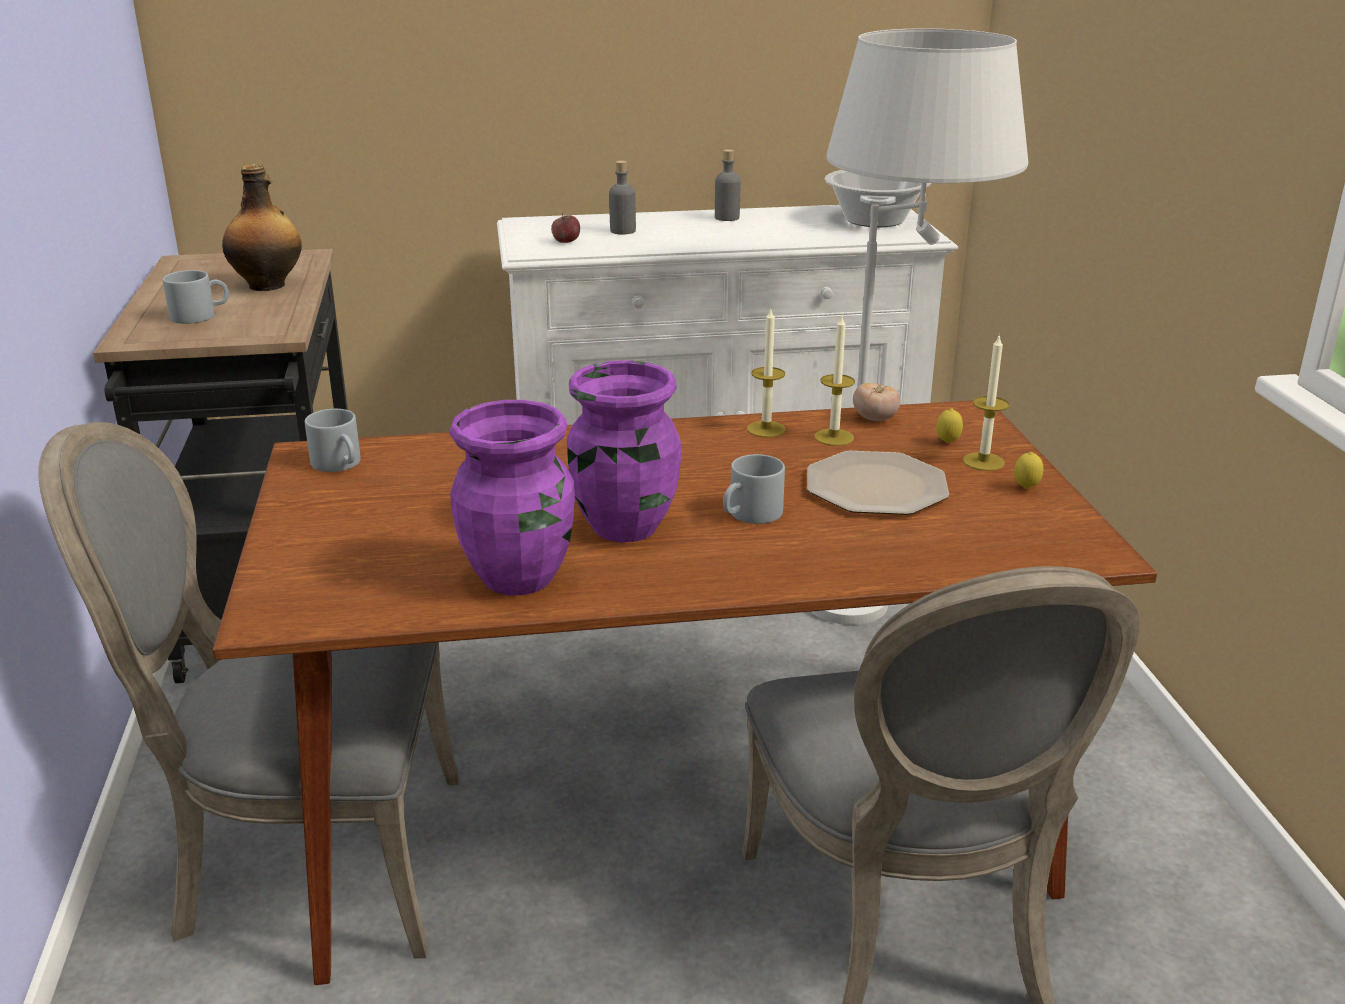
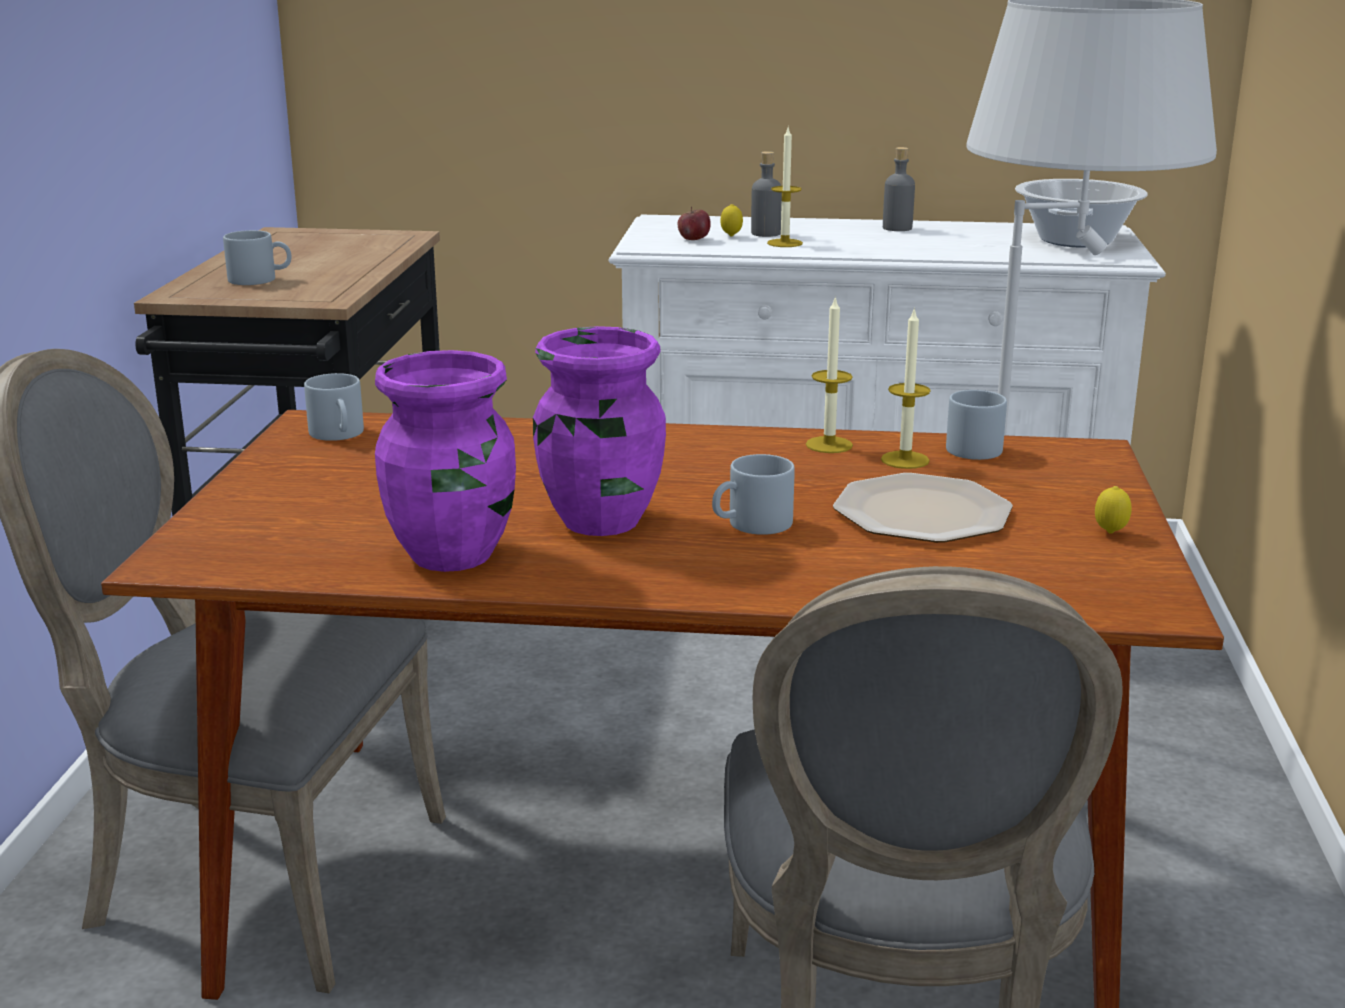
camera: 15 degrees right, 5 degrees down
bottle [222,164,302,291] -> none
tomato [853,383,901,421] -> grey mug [946,390,1007,460]
lemon [936,409,963,443] -> lemon moved to [720,204,743,237]
candle [963,334,1009,471] -> candle moved to [767,128,803,247]

